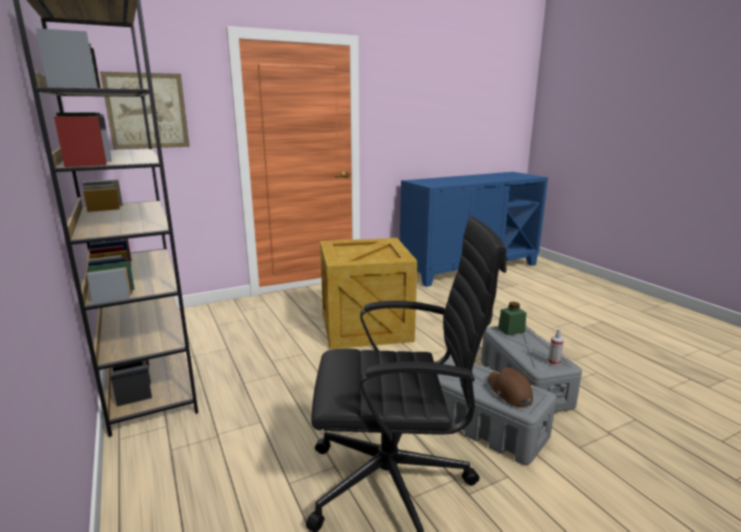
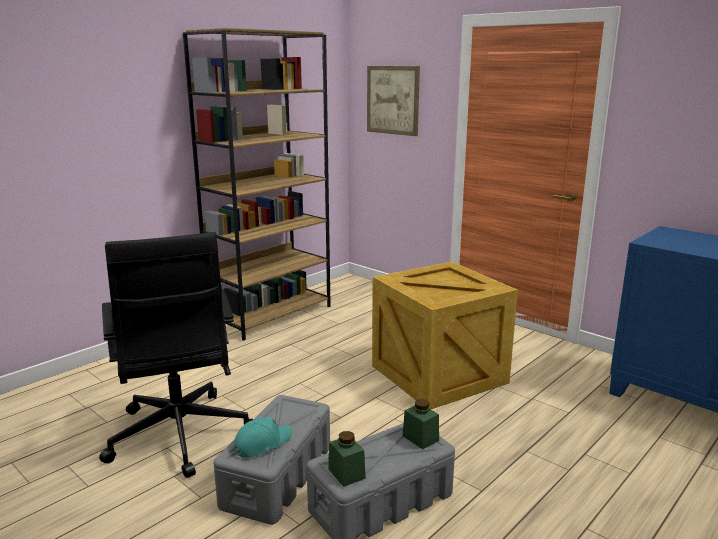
camera: 70 degrees right, 0 degrees up
brown cap [488,367,533,407] -> turquoise cap [234,417,292,458]
spray bottle [548,329,564,366] -> green jar [328,431,366,487]

